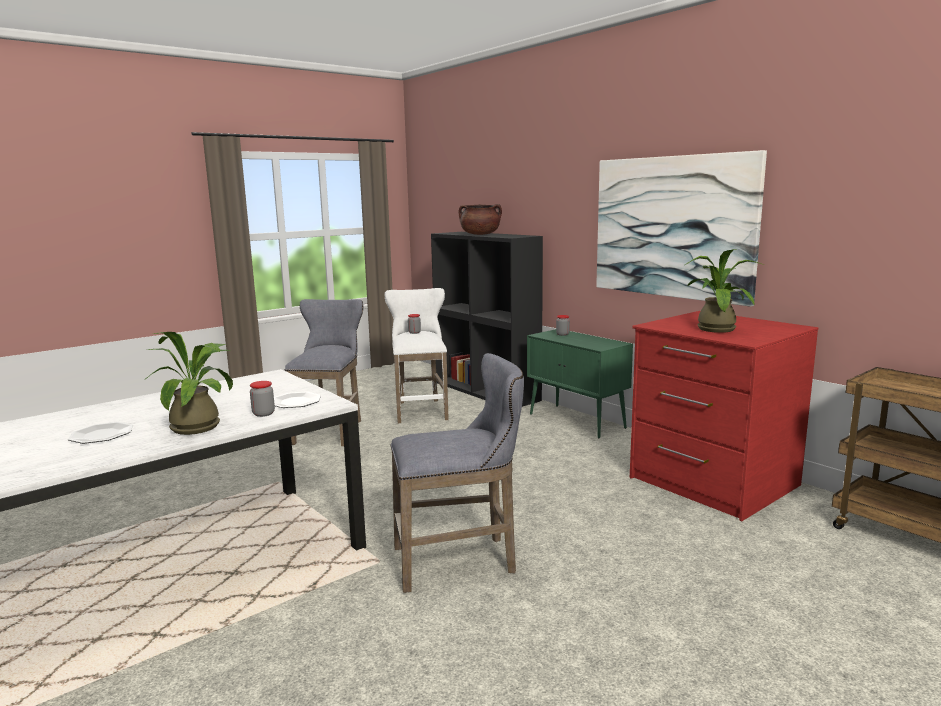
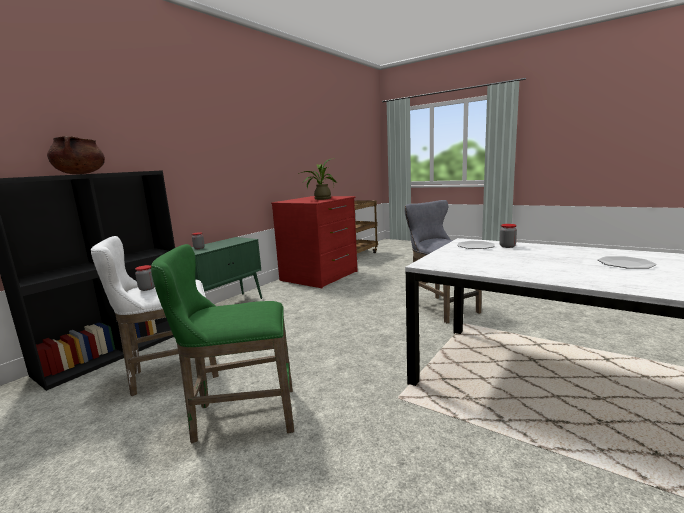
camera: 105 degrees left, 0 degrees up
potted plant [147,332,233,435] -> none
grey stool [285,299,363,446] -> green stool [151,244,294,444]
picture [596,150,767,307] -> none

